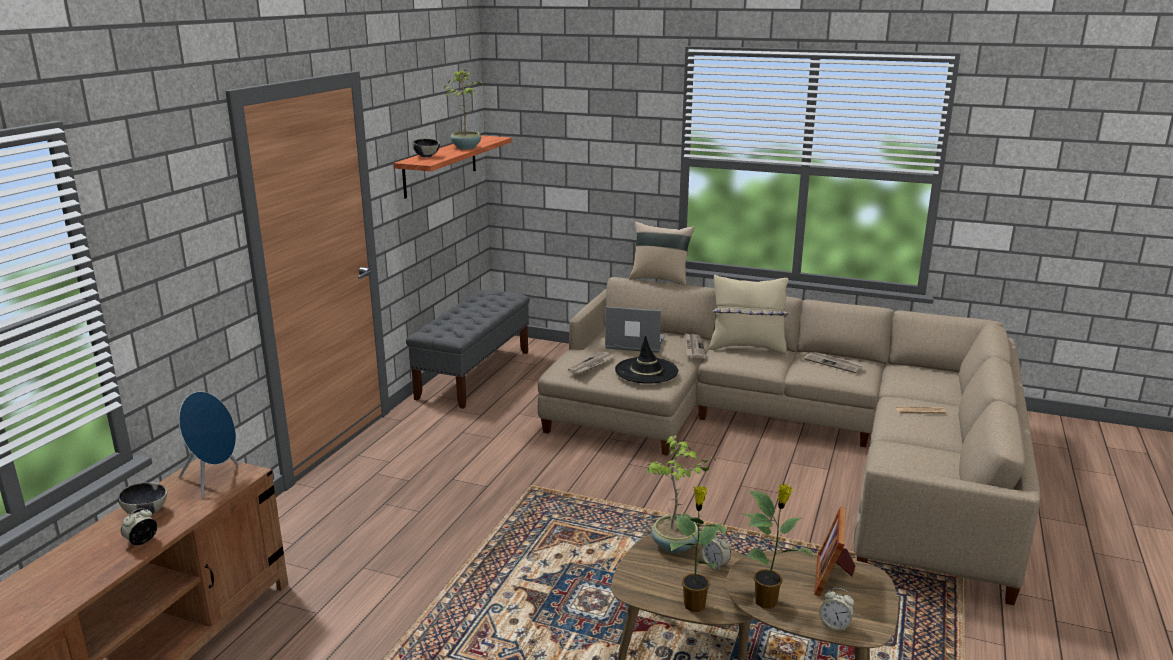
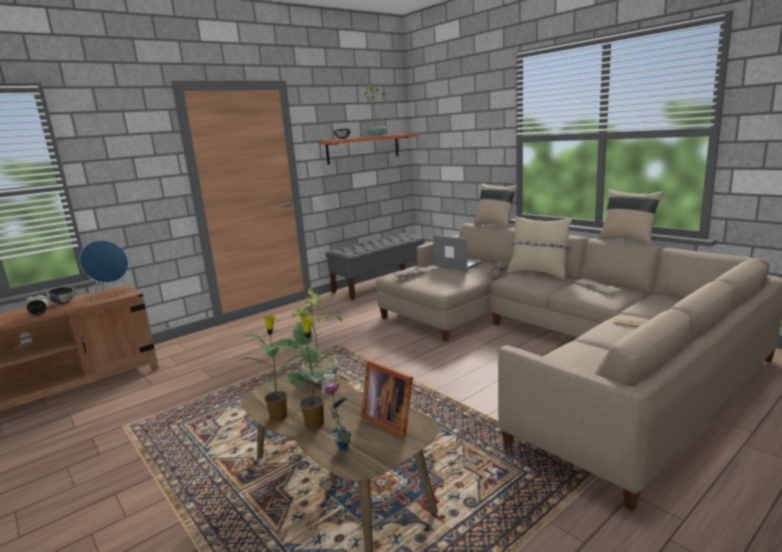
camera: 30 degrees right, 5 degrees down
black hat [615,335,678,384] -> none
picture frame [814,507,855,596] -> picture frame turned 90 degrees counterclockwise [361,360,413,438]
alarm clock [819,588,854,632] -> vase [325,383,351,452]
none -> beige pillow [598,189,664,245]

